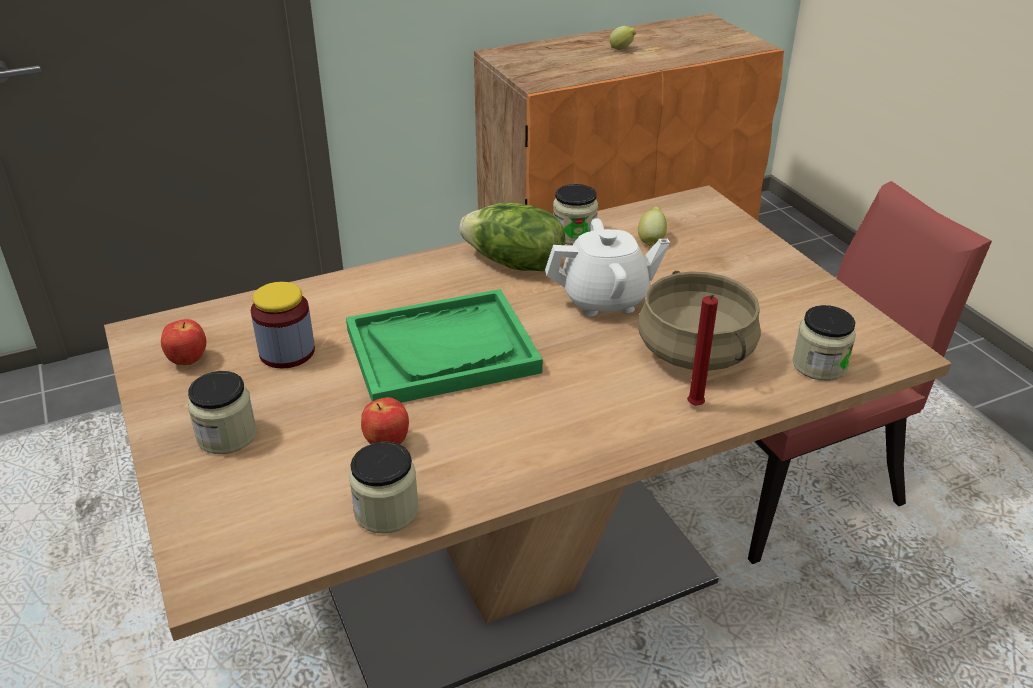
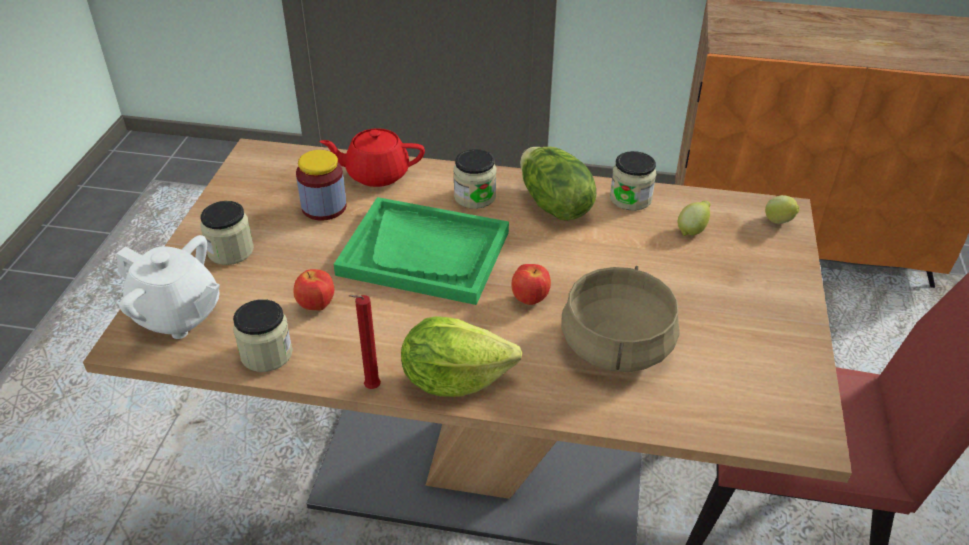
camera: 35 degrees right, 5 degrees up
apple [161,319,206,365] -> apple moved to [512,264,551,305]
white teapot [545,218,670,316] -> white teapot moved to [116,235,220,339]
lemon [609,26,636,50] -> lemon moved to [765,195,799,224]
red candle [687,294,718,406] -> red candle moved to [349,295,381,389]
jar [792,305,856,381] -> jar moved to [453,149,496,209]
none -> red teapot [319,128,425,187]
none -> lettuce [401,316,522,397]

